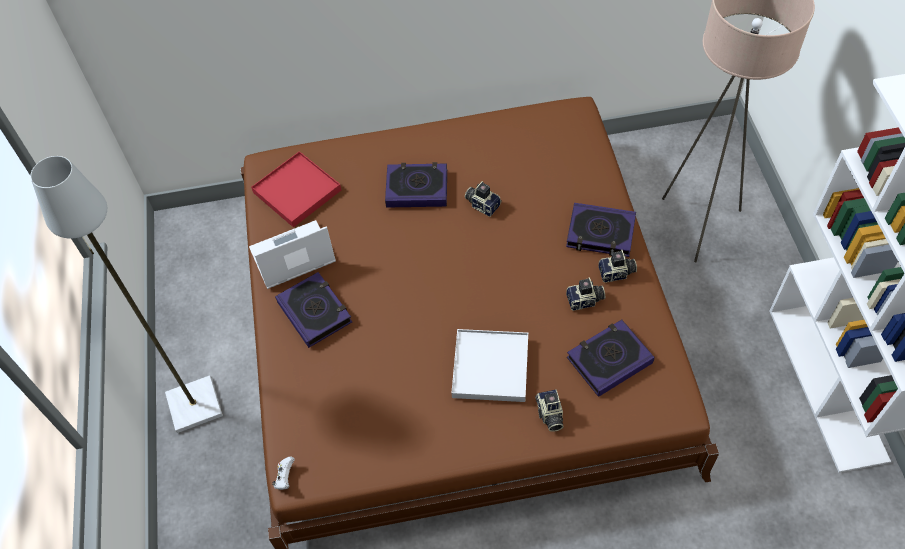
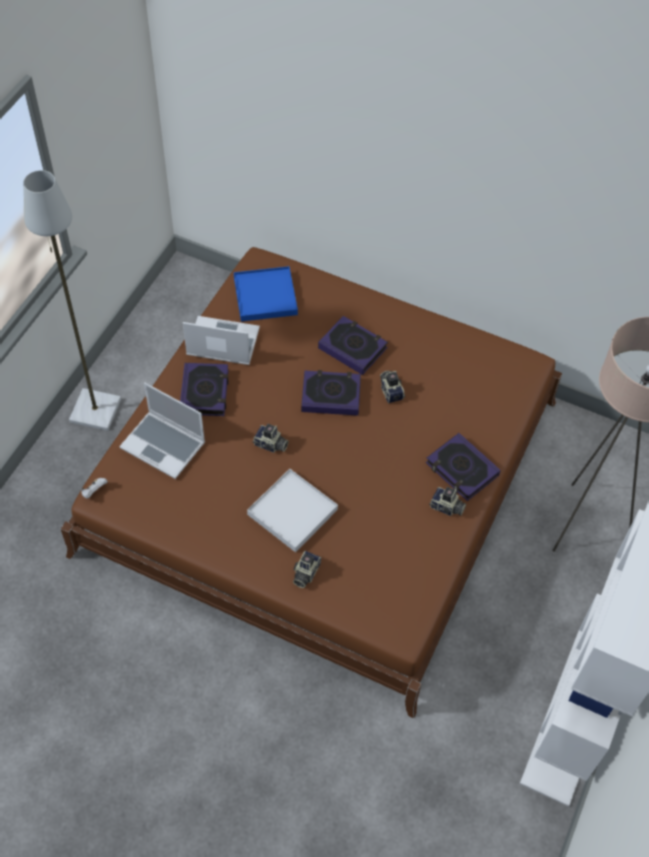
camera: 30 degrees right, 0 degrees up
red tray [251,151,341,227] -> blue tray [234,266,298,322]
camera [566,277,605,311] -> camera moved to [253,424,289,453]
book [567,320,654,397] -> book moved to [301,370,361,416]
none -> laptop [119,382,205,479]

